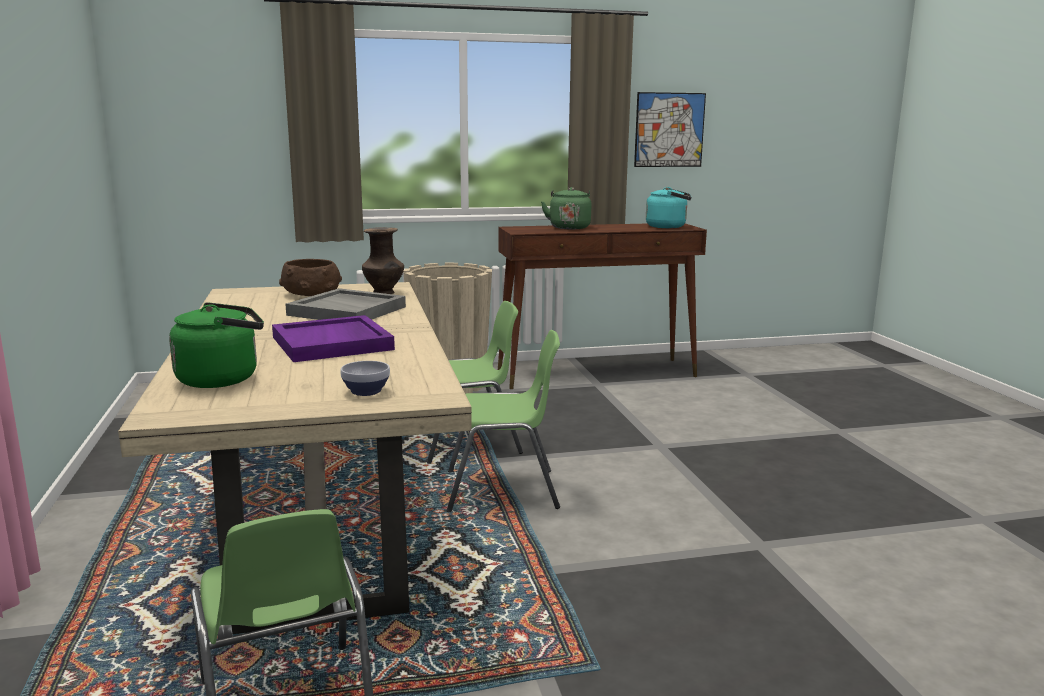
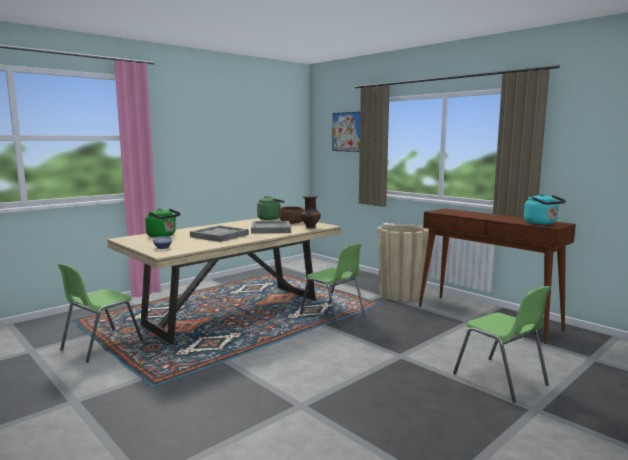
camera: 60 degrees right, 5 degrees down
purple tray [272,315,395,362] -> grey tray [190,225,249,242]
green chair [447,330,560,512] -> green chair moved to [453,286,551,402]
green kettle [541,187,591,229] -> green kettle moved to [257,196,285,220]
picture [634,92,706,167] -> picture moved to [332,112,360,152]

